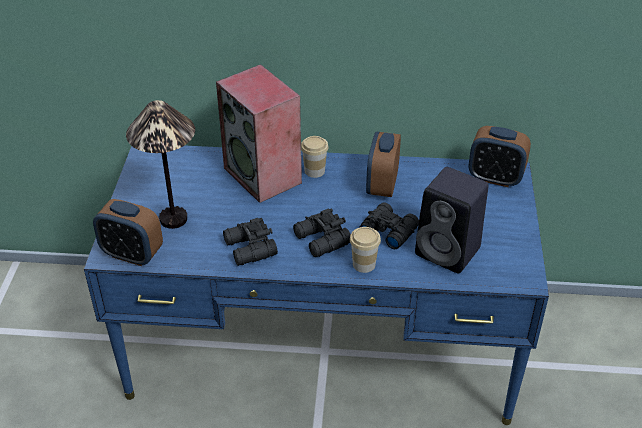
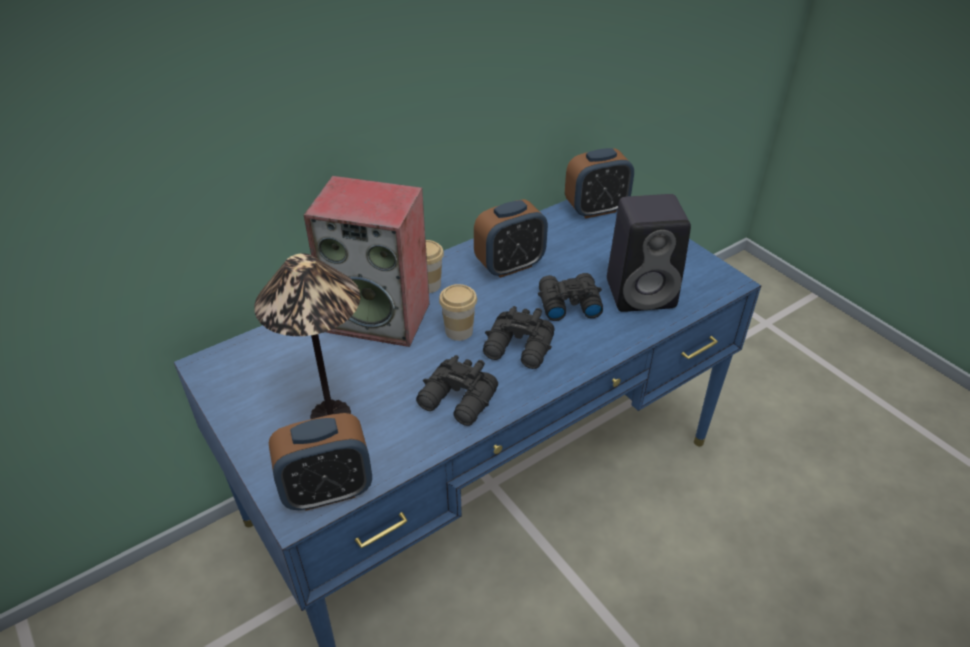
camera: 40 degrees left, 0 degrees up
cup [350,227,381,273] -> cup moved to [439,284,477,341]
alarm clock [366,132,401,197] -> alarm clock turned 90 degrees counterclockwise [474,199,548,278]

